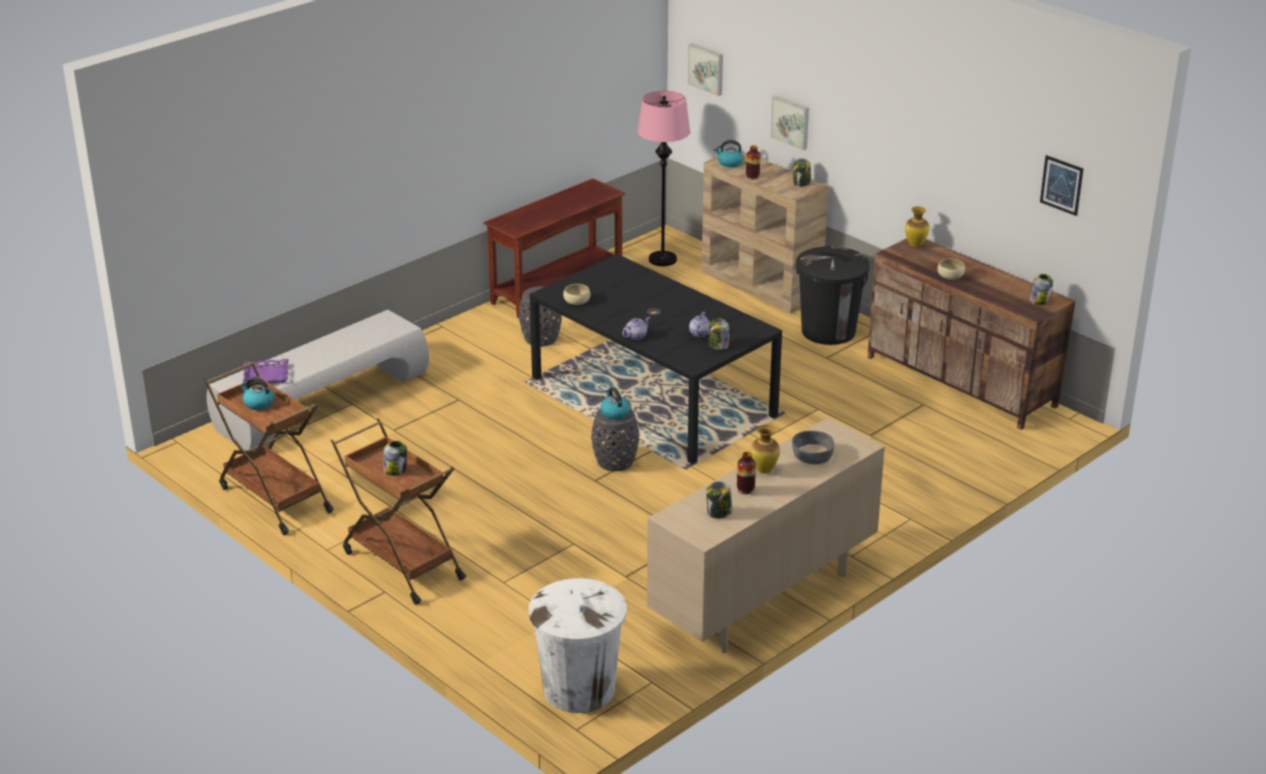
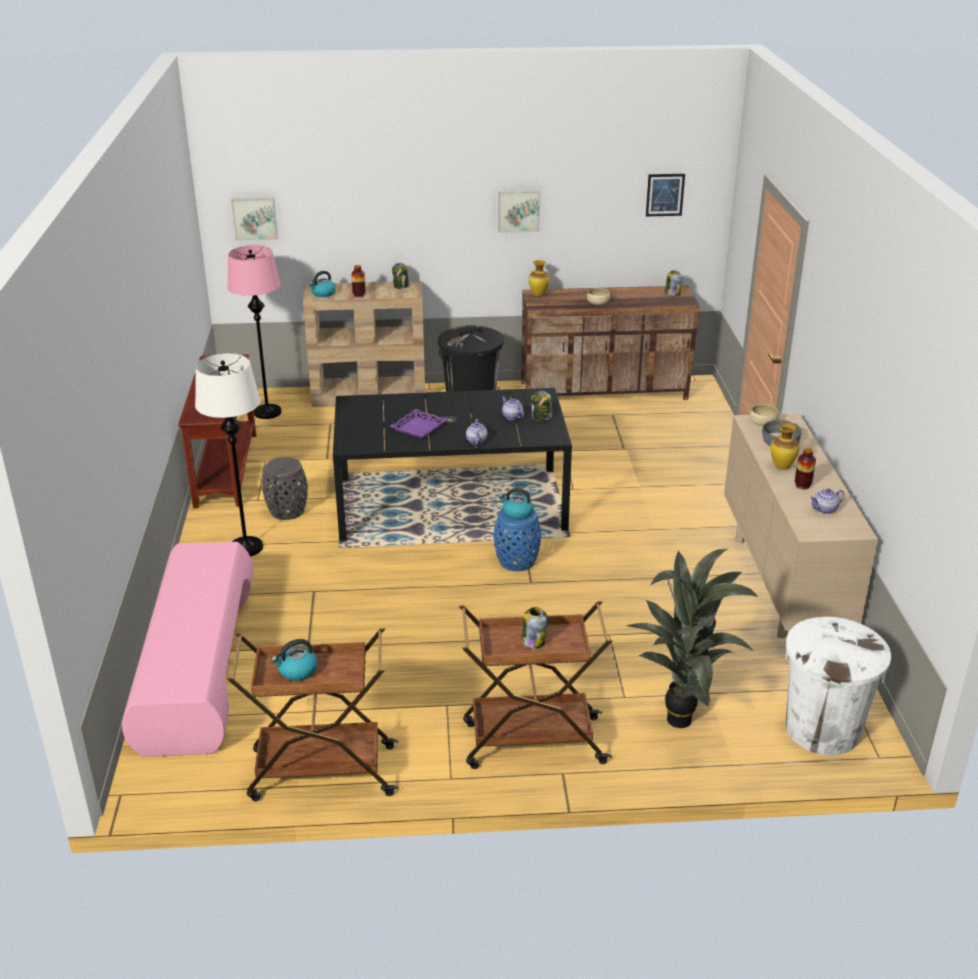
camera: 50 degrees left, 0 degrees up
grey bench [207,310,429,451] -> pink bench [122,542,253,757]
purple tray [243,359,289,384] -> purple tray moved to [390,409,447,438]
beige bowl [563,284,590,305] -> beige bowl moved to [750,404,779,426]
grey stool [591,408,639,471] -> blue stool [493,508,541,571]
jar [706,482,732,518] -> teapot [810,488,844,514]
picture [771,96,809,150] -> picture moved to [498,190,540,233]
none -> white floor lamp [195,353,263,557]
none -> potted plant [625,549,759,728]

